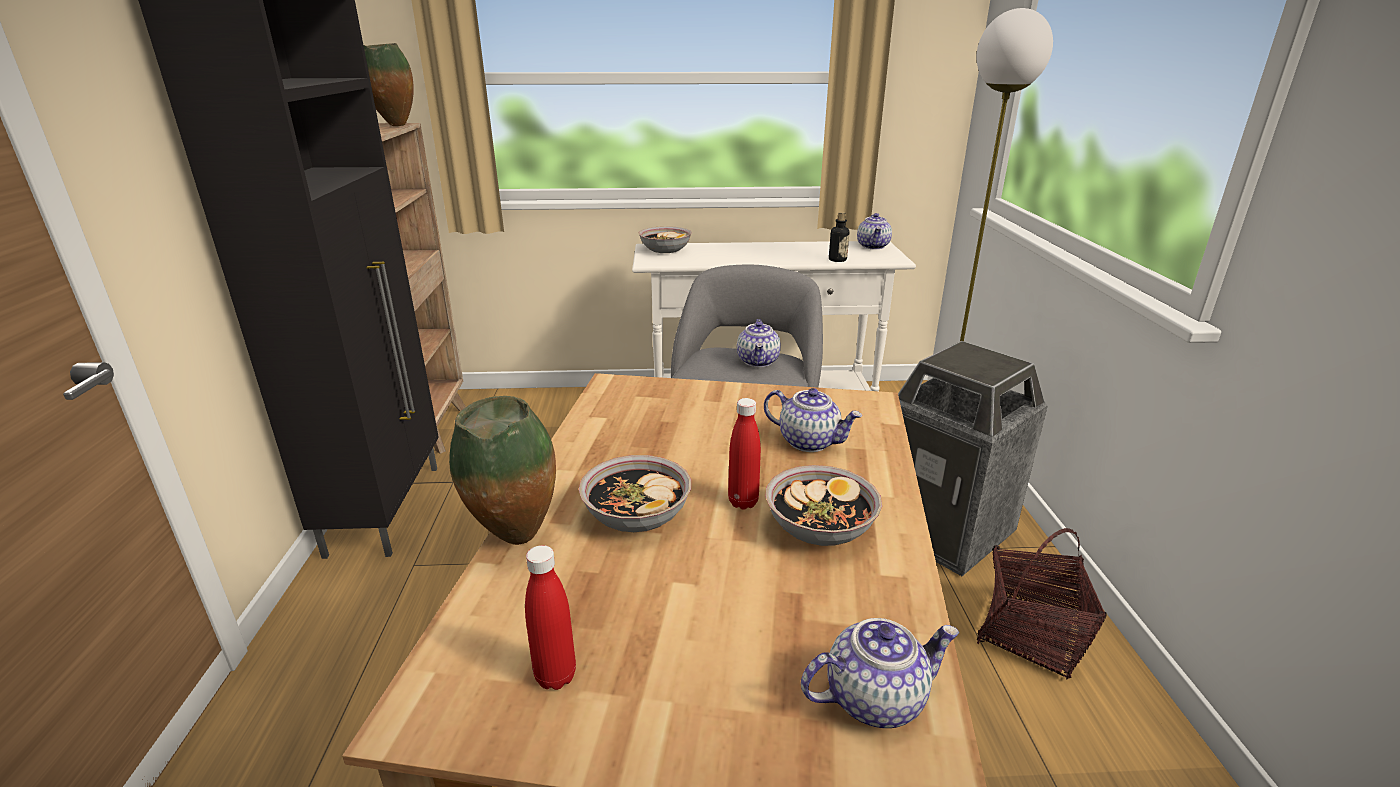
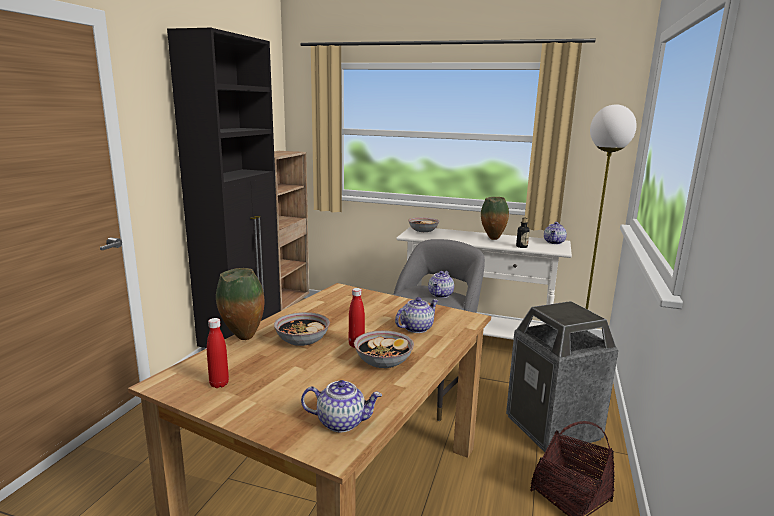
camera: 20 degrees right, 10 degrees down
vase [364,43,414,126] -> vase moved to [481,197,509,240]
teapot [764,388,863,452] -> teapot turned 90 degrees counterclockwise [395,297,438,333]

